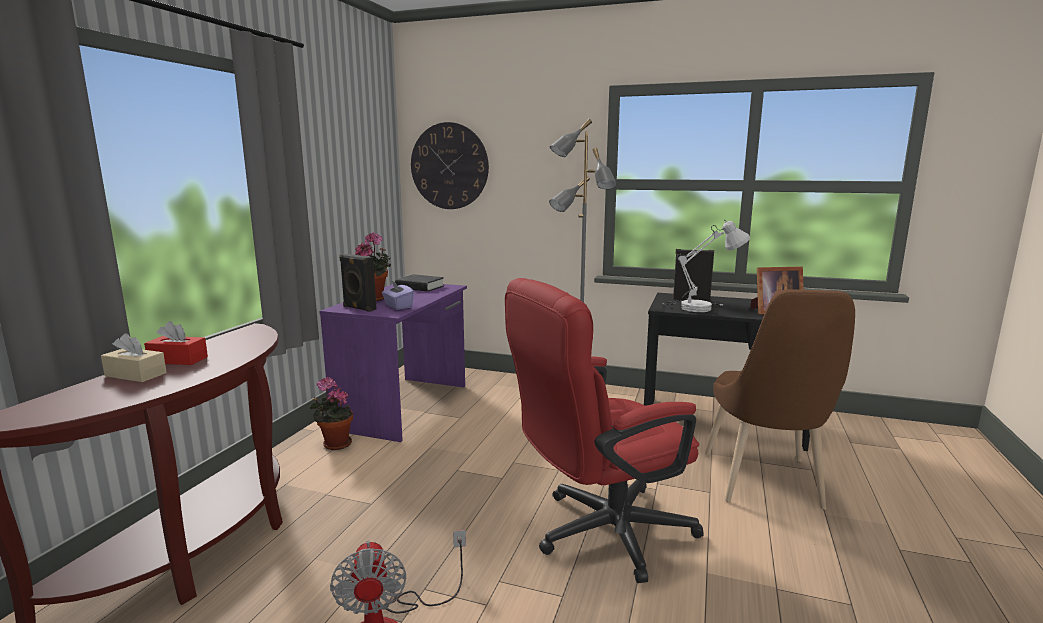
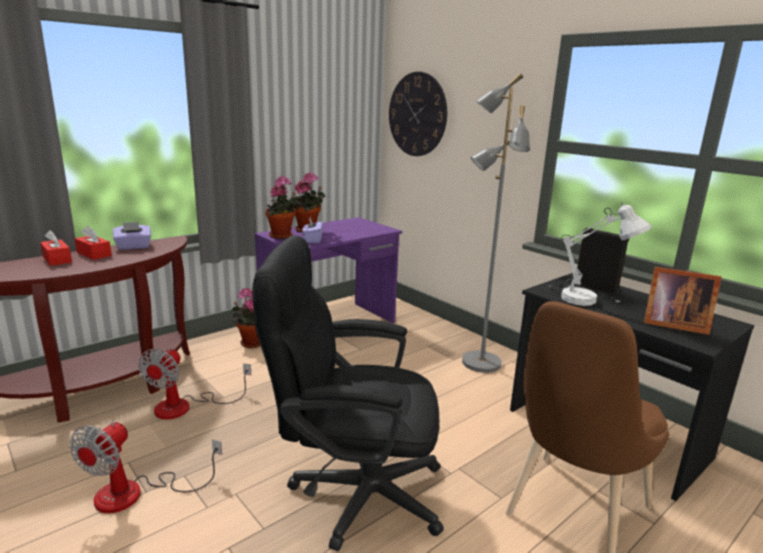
camera: 30 degrees right, 5 degrees up
beige tissue box [101,333,167,382] -> red tissue box [40,230,72,266]
black speaker [340,254,377,312] -> potted plant [265,176,298,239]
black book [395,274,444,292] -> none
red office chair [505,278,704,583] -> black office chair [252,235,444,551]
none -> purple tissue box [113,222,151,250]
none -> fan [138,348,251,419]

